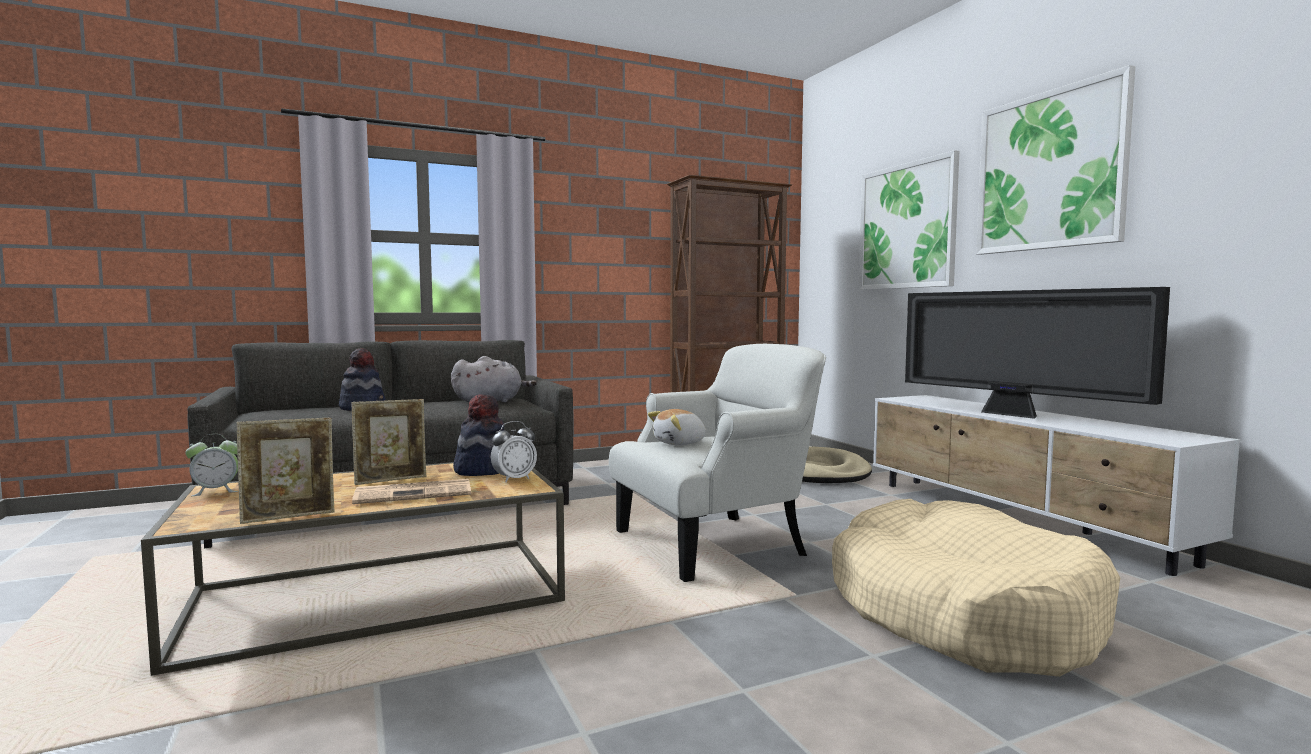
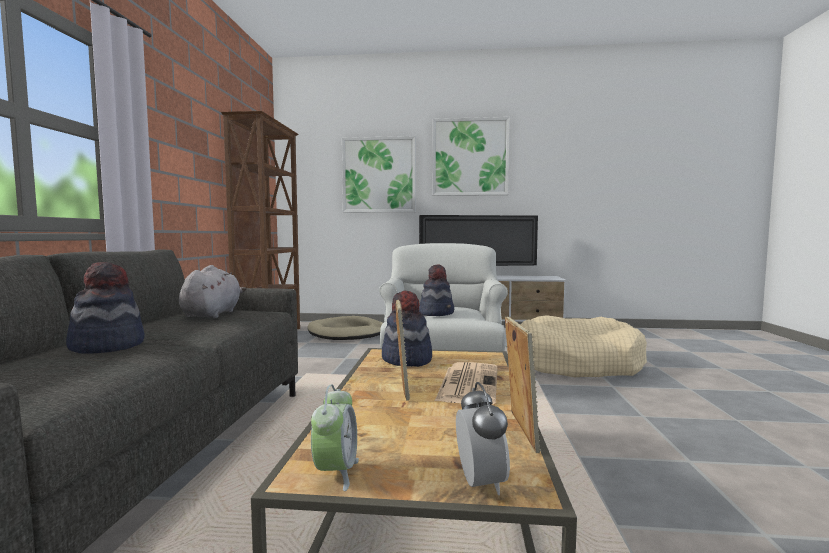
camera: 60 degrees left, 0 degrees up
alarm clock [491,421,537,482] -> alarm clock moved to [456,382,510,495]
plush toy [648,409,707,445] -> hat [419,264,454,316]

